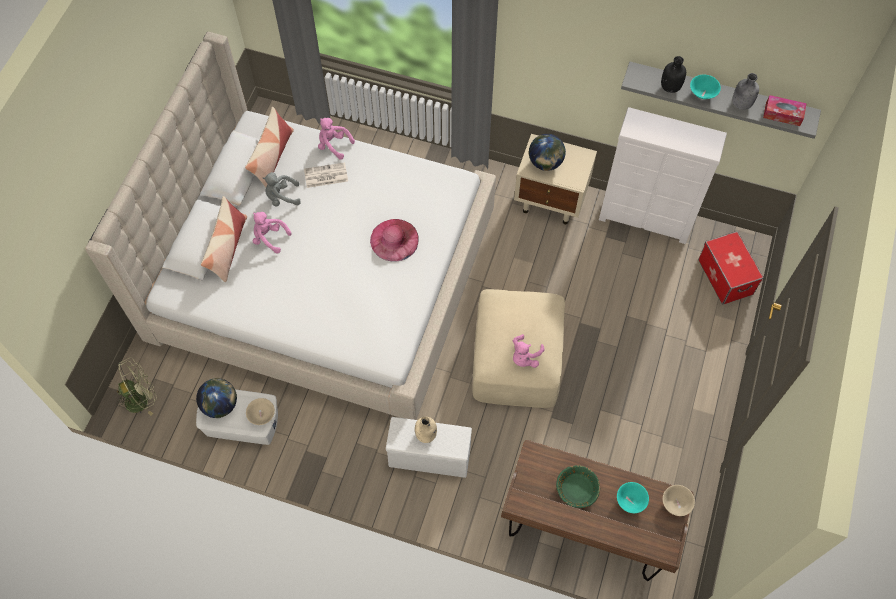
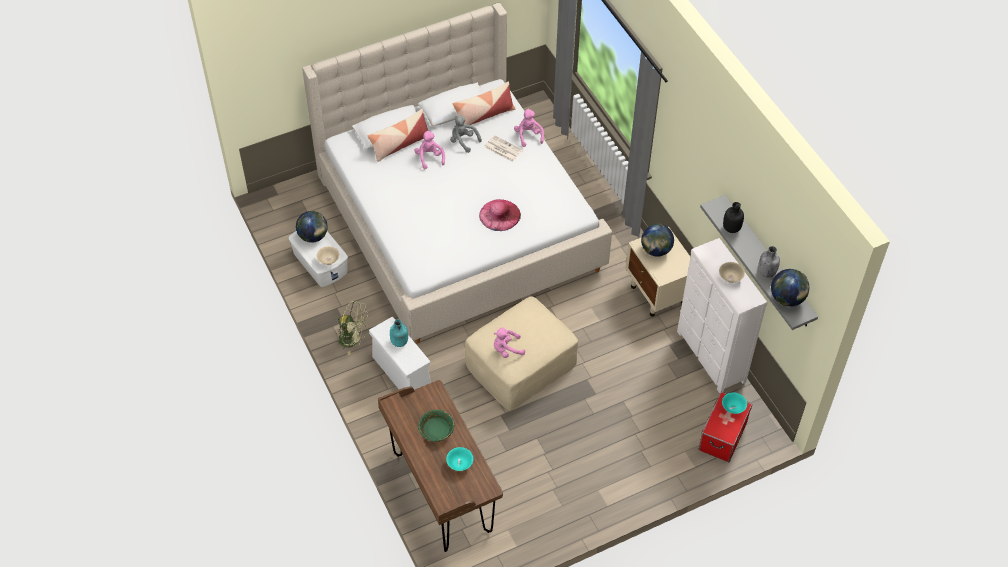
camera: 45 degrees right, 10 degrees down
green fan [116,357,157,416] -> green fan moved to [335,300,369,355]
beige bottle [415,416,437,443] -> turquoise bottle [390,319,408,347]
beige bowl [663,485,695,516] -> beige bowl moved to [719,262,745,283]
turquoise bowl [690,74,721,99] -> turquoise bowl moved to [722,392,747,414]
tissue box [763,95,807,126] -> globe [771,269,809,307]

